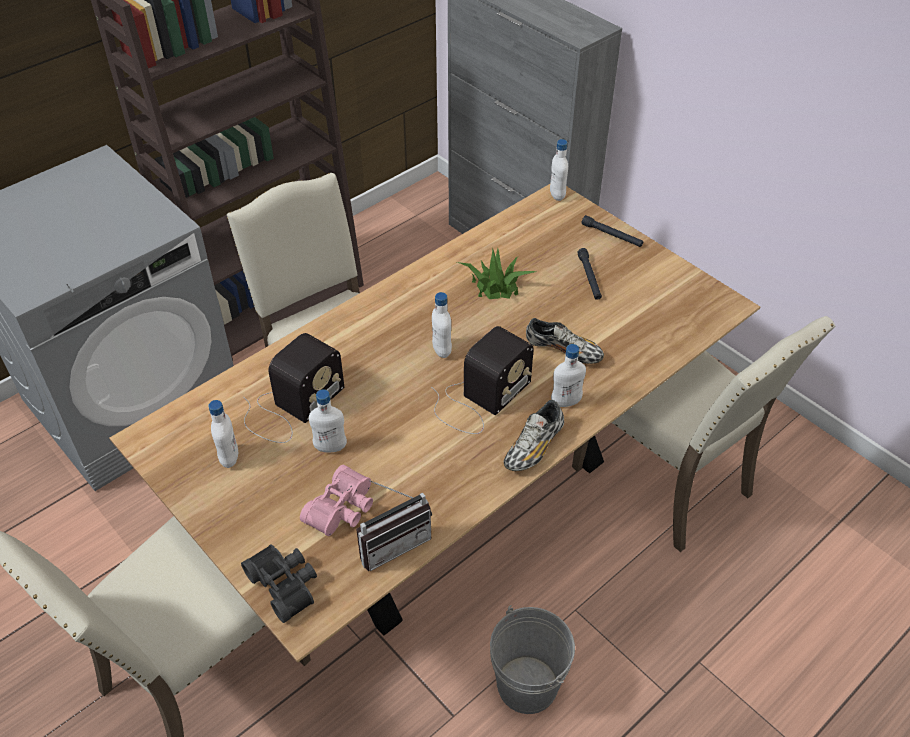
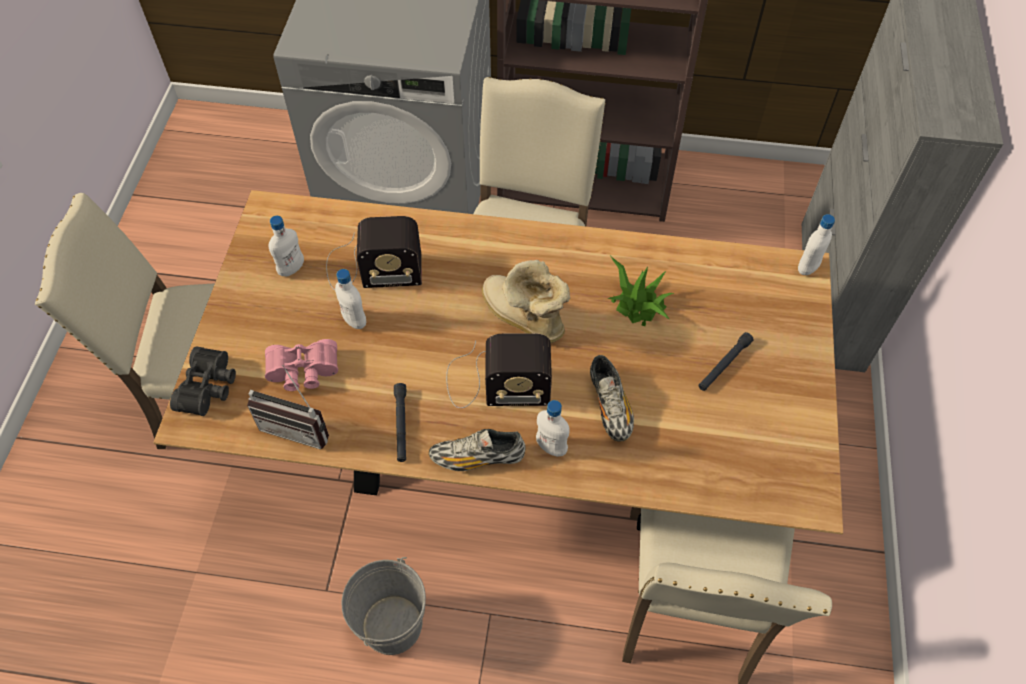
camera: 50 degrees right, 10 degrees up
white bottle [432,292,452,358] -> boot [482,260,570,343]
black flashlight [582,215,643,247] -> black flashlight moved to [394,383,406,462]

